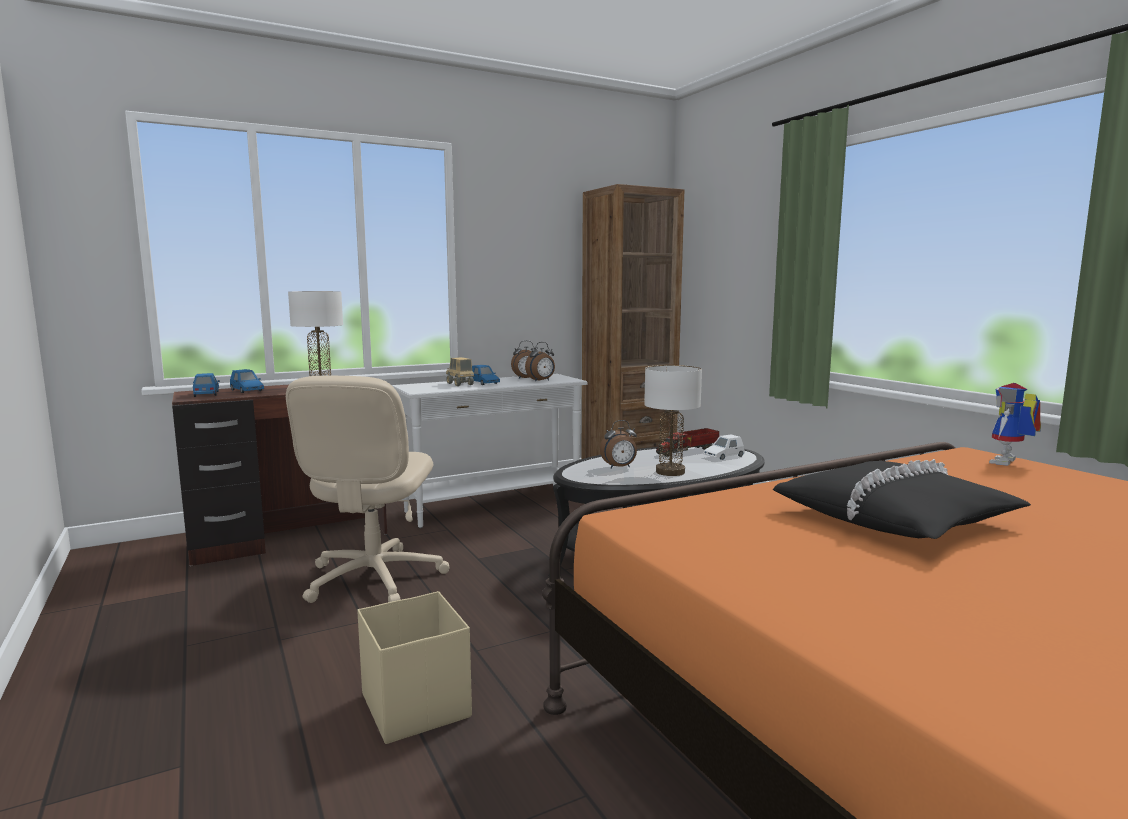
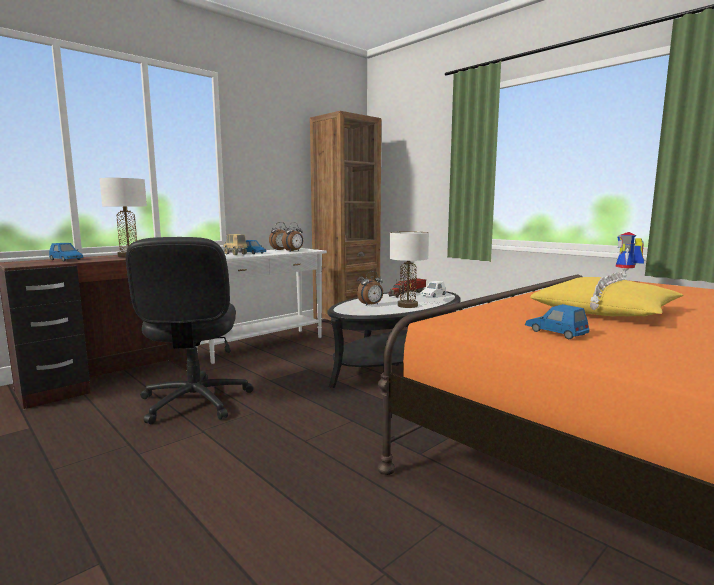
camera: 15 degrees left, 0 degrees up
blue toy car [193,373,220,397] -> blue toy car moved to [525,304,590,339]
beige office chair [286,376,450,603] -> black office chair [126,237,254,424]
beige storage box [357,591,472,744] -> none
black pillow [773,459,1031,539] -> yellow pillow [530,272,684,316]

